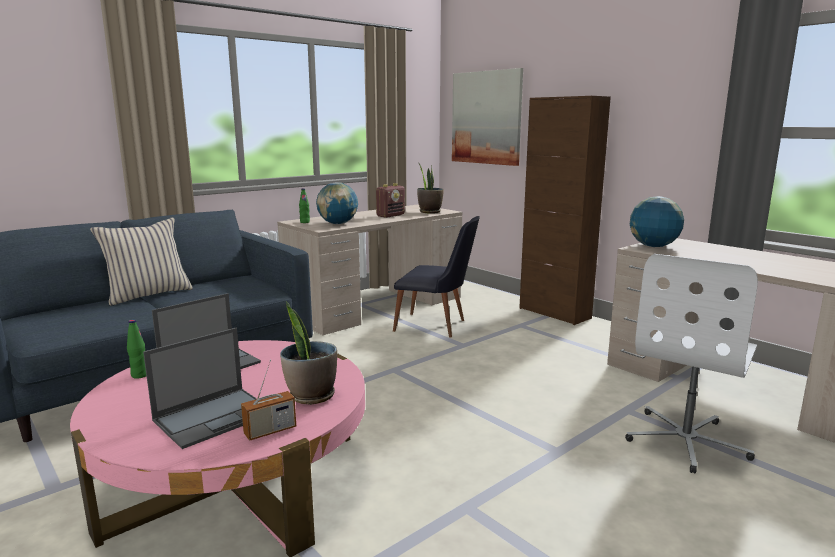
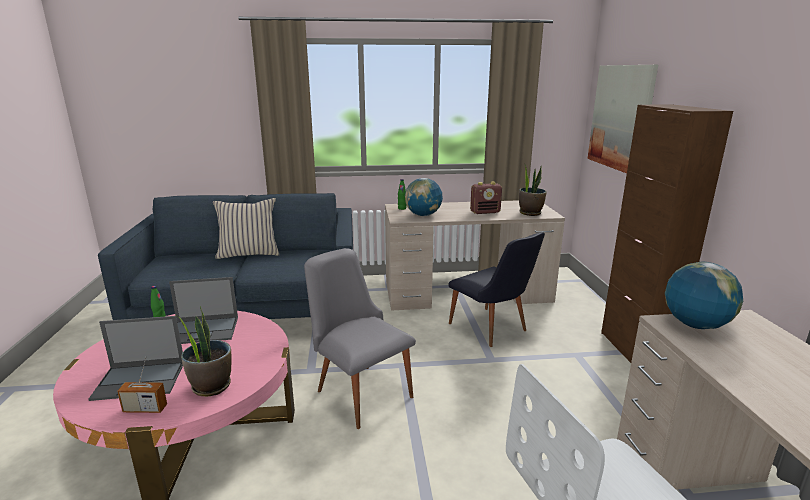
camera: 35 degrees right, 5 degrees up
none -> grey chair [304,248,416,429]

